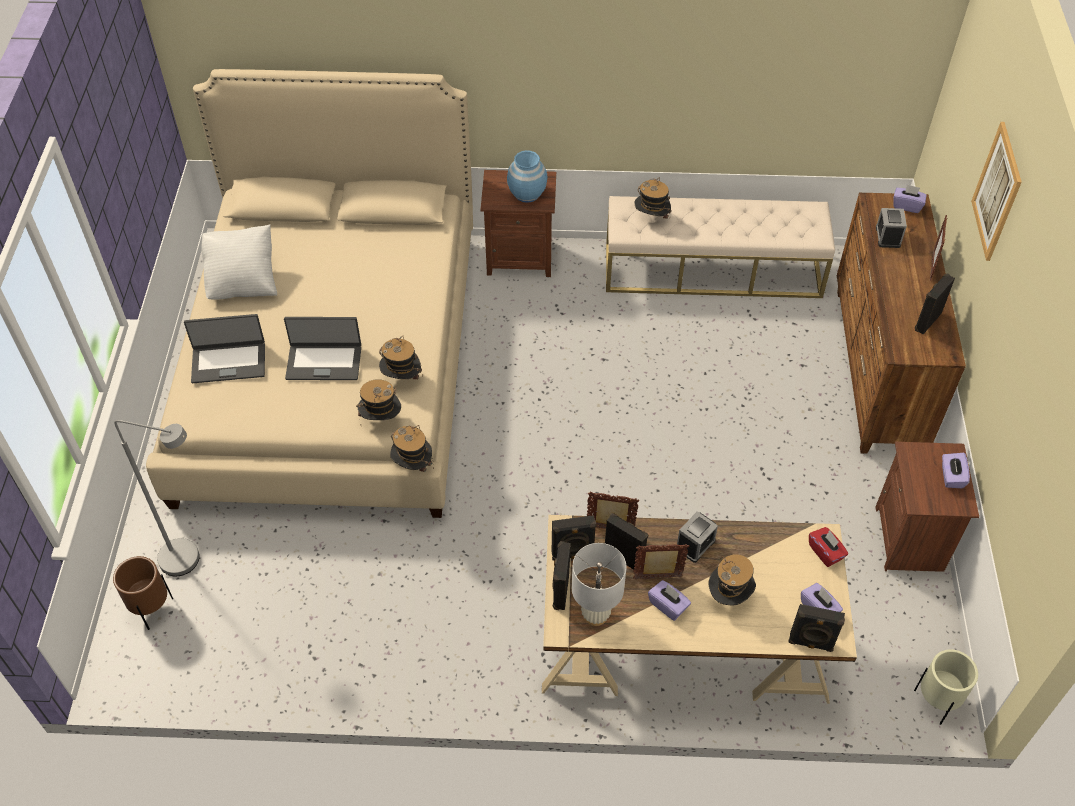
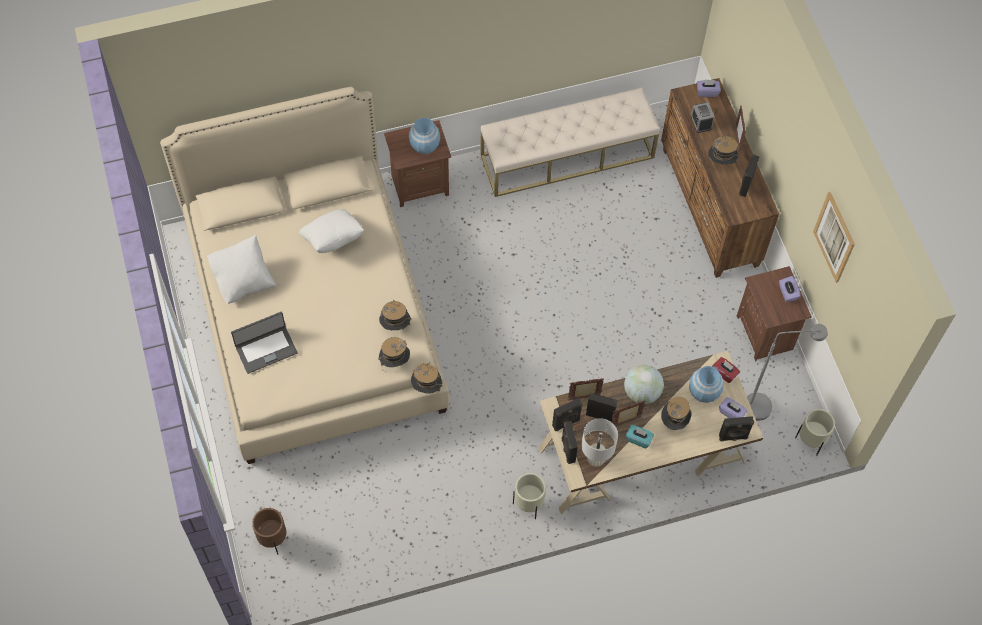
camera: 20 degrees left, 10 degrees up
grey floor lamp [114,420,200,576] -> grey floor lamp moved to [747,324,828,421]
laptop [284,317,361,380] -> none
hat [634,177,671,219] -> hat moved to [708,134,739,165]
purple tissue box [648,580,691,621] -> turquoise tissue box [626,425,654,449]
alarm clock [677,511,718,563] -> globe [624,365,664,404]
picture [971,122,1022,261] -> picture moved to [813,192,855,283]
none -> white pillow [299,209,364,253]
none -> beige planter [513,473,546,519]
none -> blue vase [689,366,724,403]

